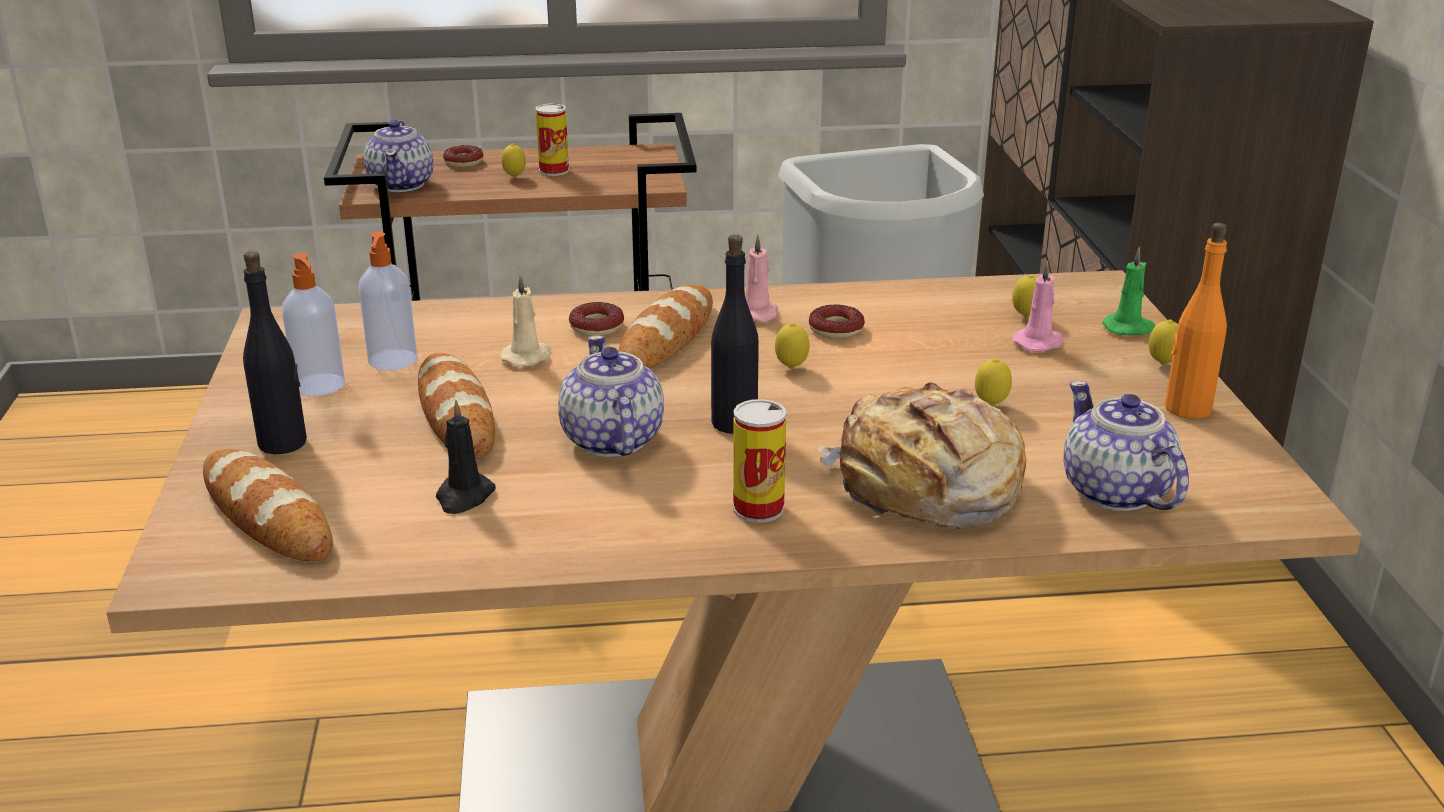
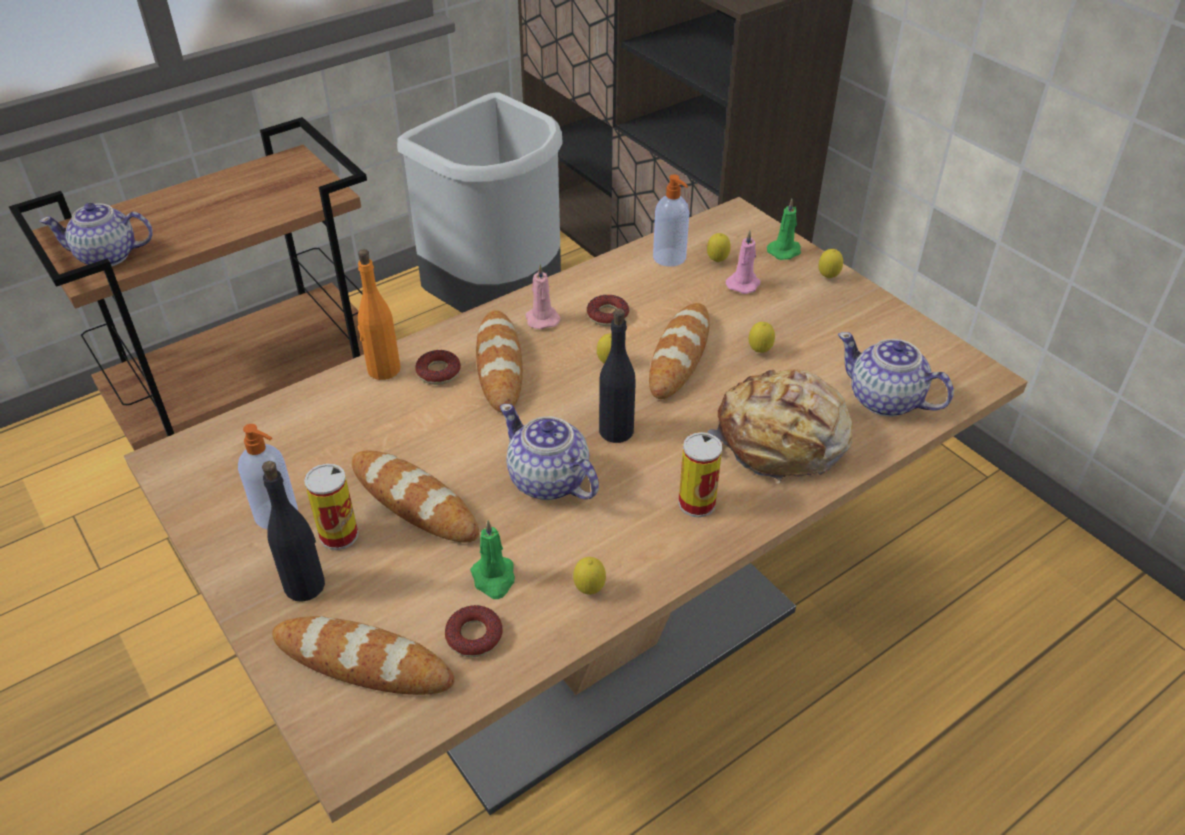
camera: 30 degrees left, 15 degrees up
soap dispenser [359,232,417,370] -> soap dispenser moved to [653,174,689,267]
teapot [364,120,433,192] -> teapot turned 120 degrees clockwise [39,203,153,266]
black candle [436,400,496,514] -> green candle [470,520,515,599]
donut [443,145,483,167] -> donut moved to [445,605,503,657]
beige candle [500,274,551,367] -> none
lemon [502,144,526,177] -> lemon moved to [573,557,606,595]
can [536,103,569,176] -> can moved to [304,463,359,550]
orange bottle [1165,223,1227,419] -> orange bottle moved to [358,249,401,380]
none -> bread [649,303,710,399]

